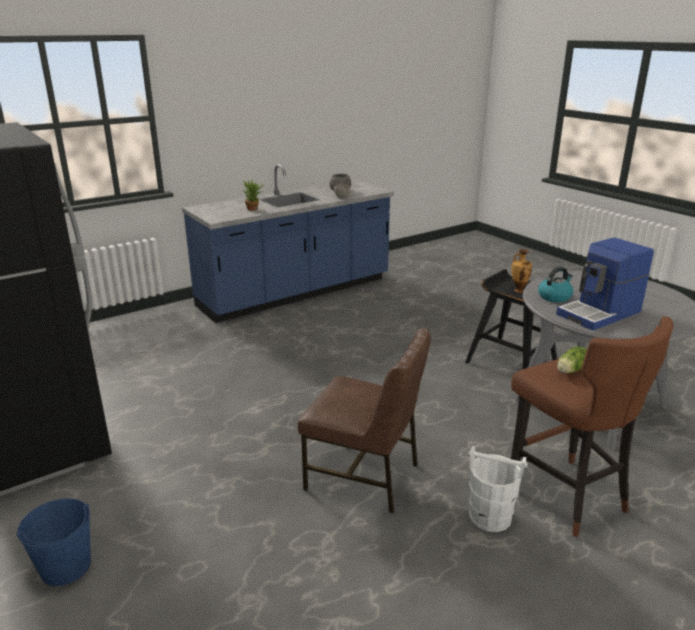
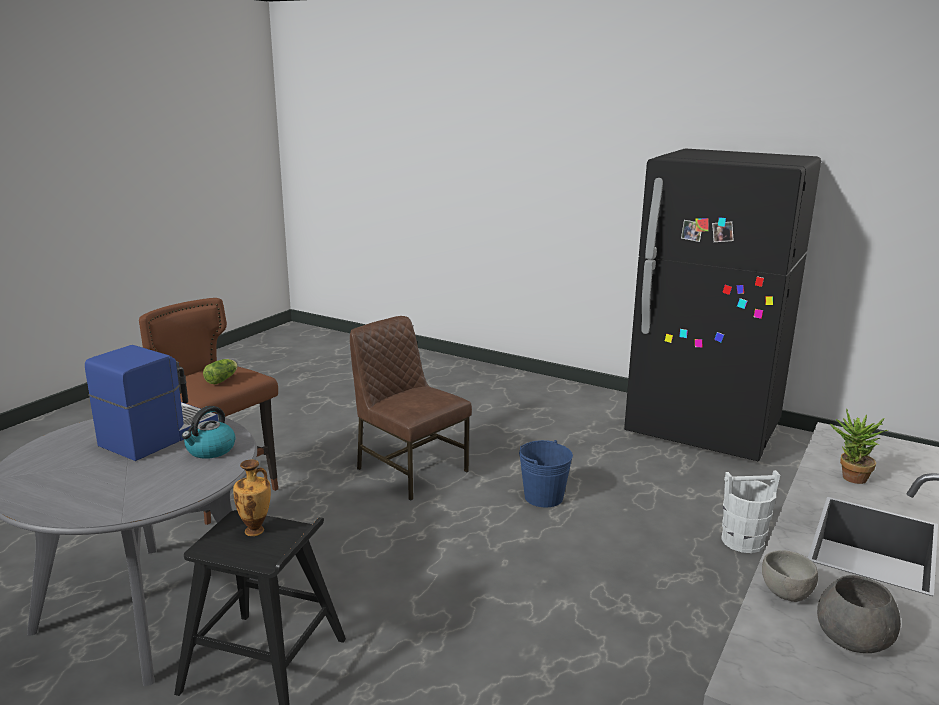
camera: 155 degrees right, 5 degrees down
blue bucket [16,499,91,586] -> blue bucket moved to [519,440,573,507]
brown chair [298,328,431,513] -> brown chair turned 45 degrees clockwise [350,316,472,500]
white bucket [469,446,527,532] -> white bucket moved to [721,470,780,553]

